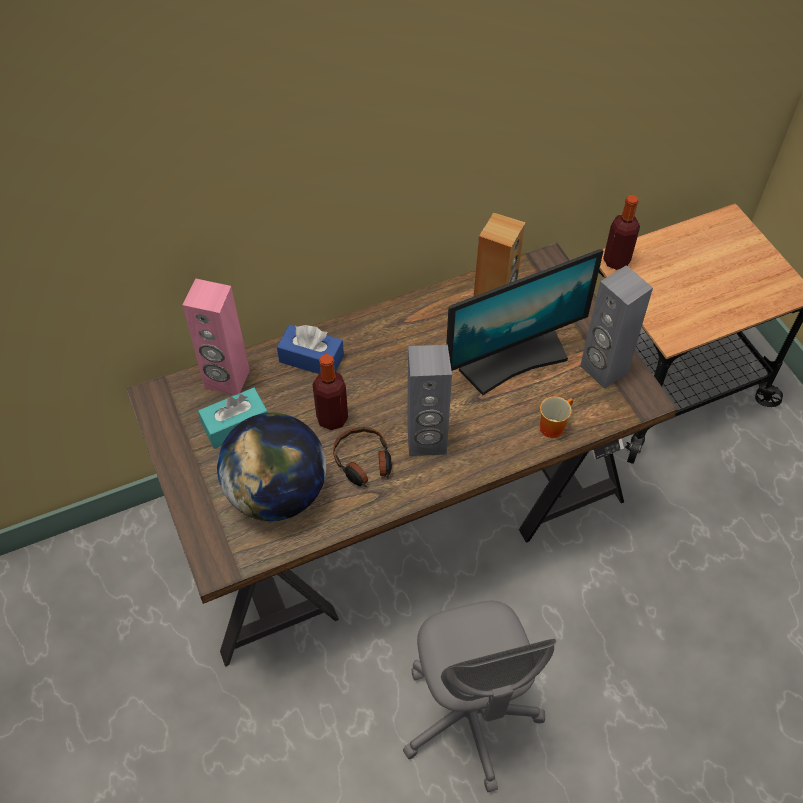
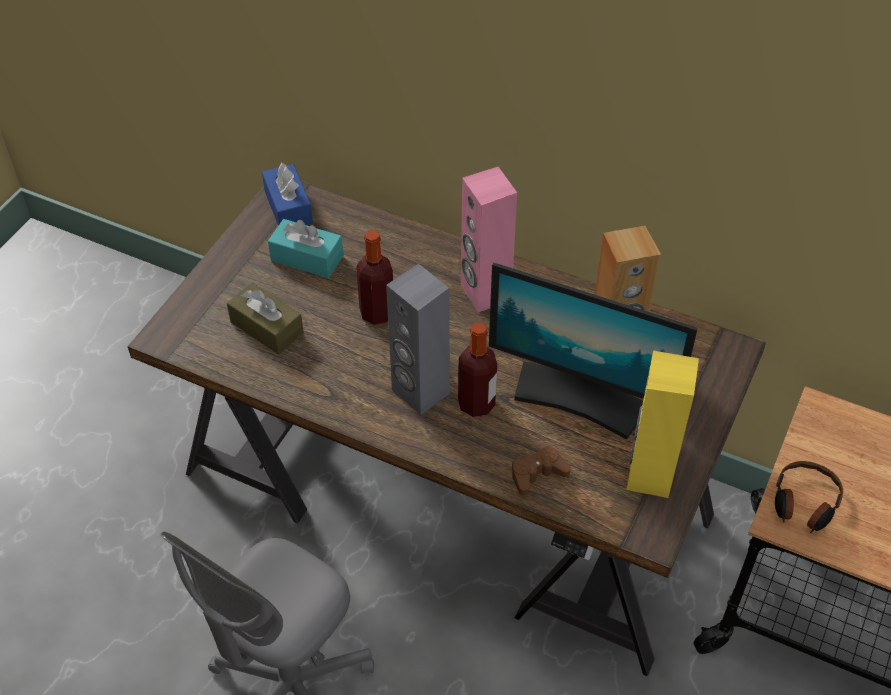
camera: 50 degrees right, 5 degrees down
pink speaker [182,279,250,395] -> pink speaker moved to [461,167,517,312]
globe [217,413,326,521] -> brown tissue box [227,283,304,355]
blue tissue box [277,324,344,374] -> blue tissue box moved to [262,162,313,226]
headphones [333,427,392,488] -> headphones moved to [775,461,843,533]
mug [540,396,573,438] -> brown game controller [512,446,570,495]
grey speaker [580,265,653,389] -> yellow speaker [627,350,699,498]
bottle [603,195,640,270] -> bottle moved to [458,322,497,417]

